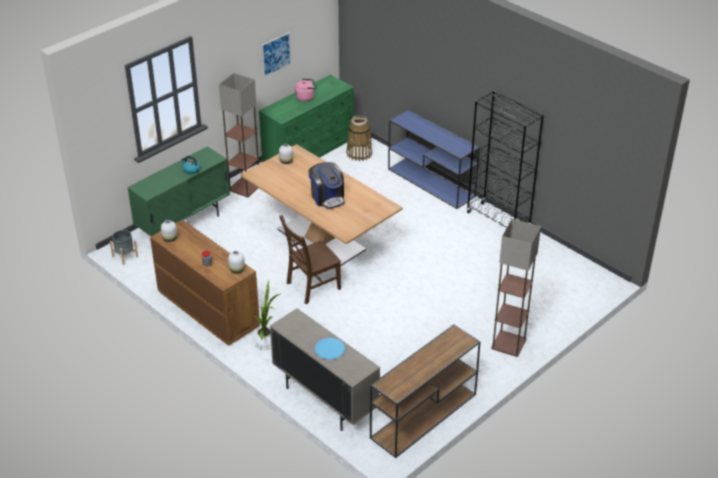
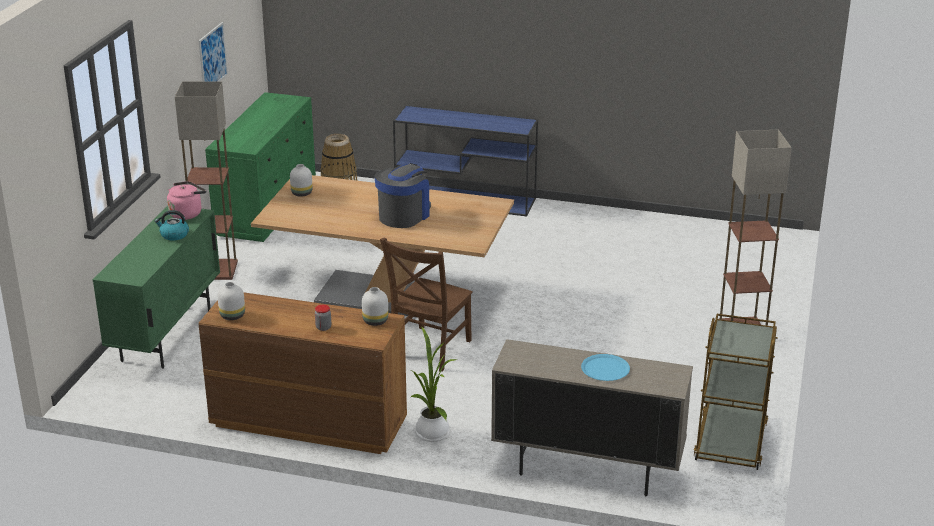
camera: 30 degrees left, 10 degrees down
grey planter [110,230,138,265] -> none
pink kettle [295,79,317,102] -> pink kettle moved to [167,181,206,220]
coffee machine [308,162,345,209] -> coffee machine turned 90 degrees counterclockwise [374,163,431,228]
brown console table [370,325,481,458] -> brown cart [693,314,778,470]
black bookcase [467,90,544,228] -> none

